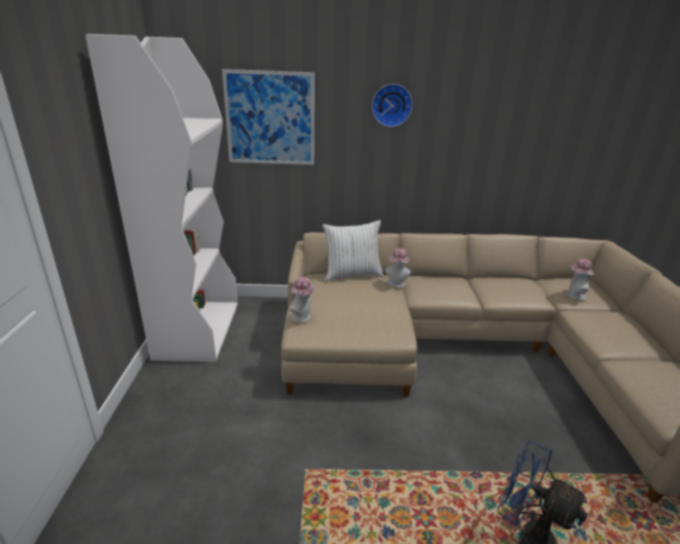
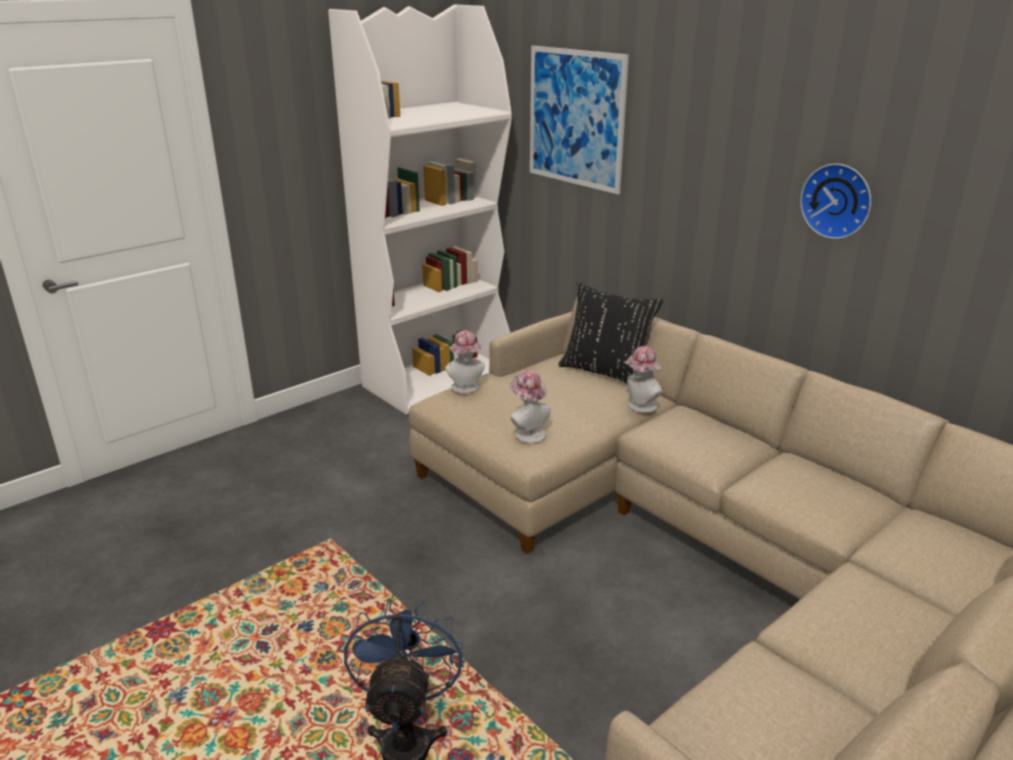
camera: 50 degrees right, 0 degrees up
white pillow [322,220,384,282] -> black pillow [559,282,663,384]
wall clock [372,84,413,127] -> wall clock moved to [800,163,871,239]
hat [567,259,594,300] -> hat moved to [509,370,551,443]

